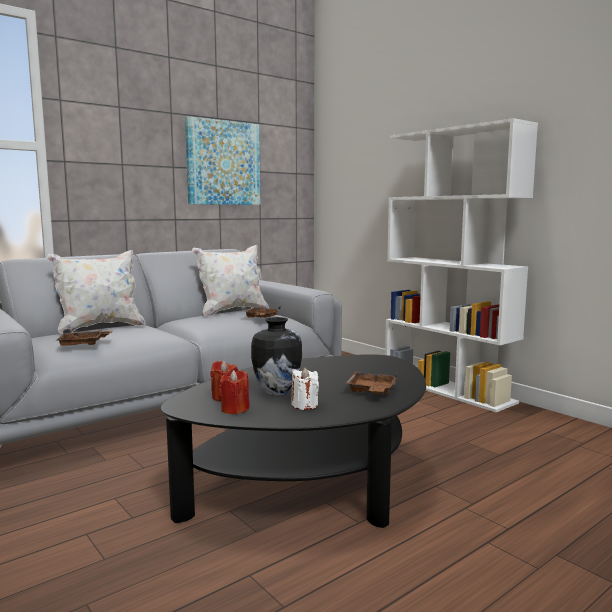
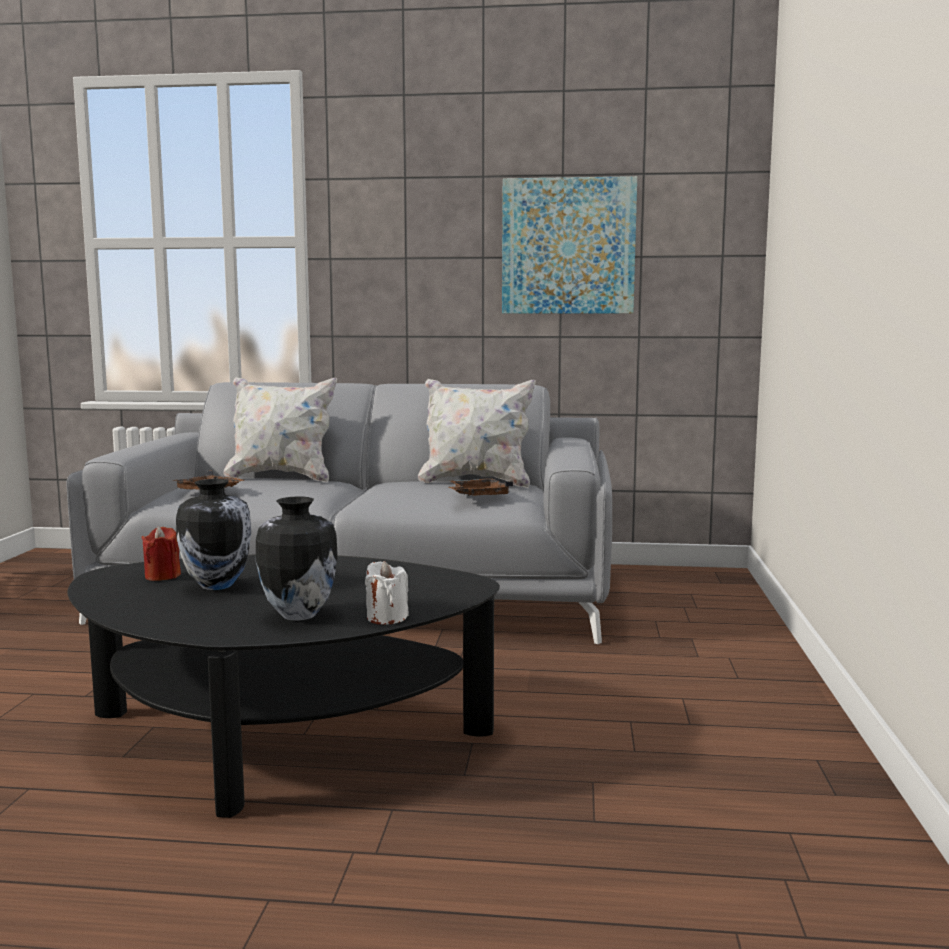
camera: 45 degrees right, 0 degrees up
red candle [219,370,250,414] -> none
white candle [291,367,319,410] -> white candle moved to [365,561,409,624]
brown tray [345,371,397,394] -> vase [256,497,338,621]
white bookcase [385,118,538,412] -> none

